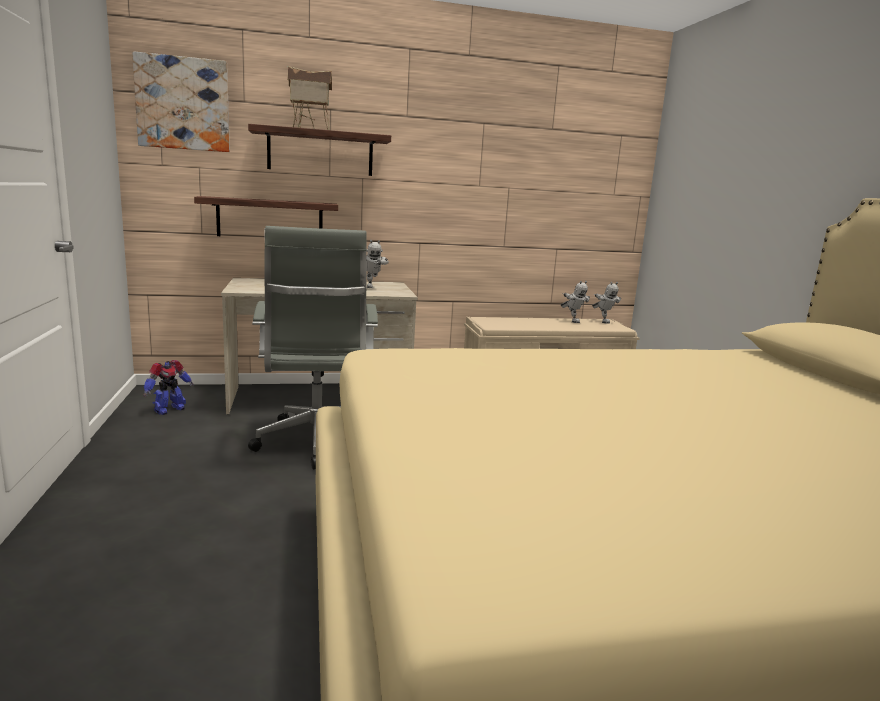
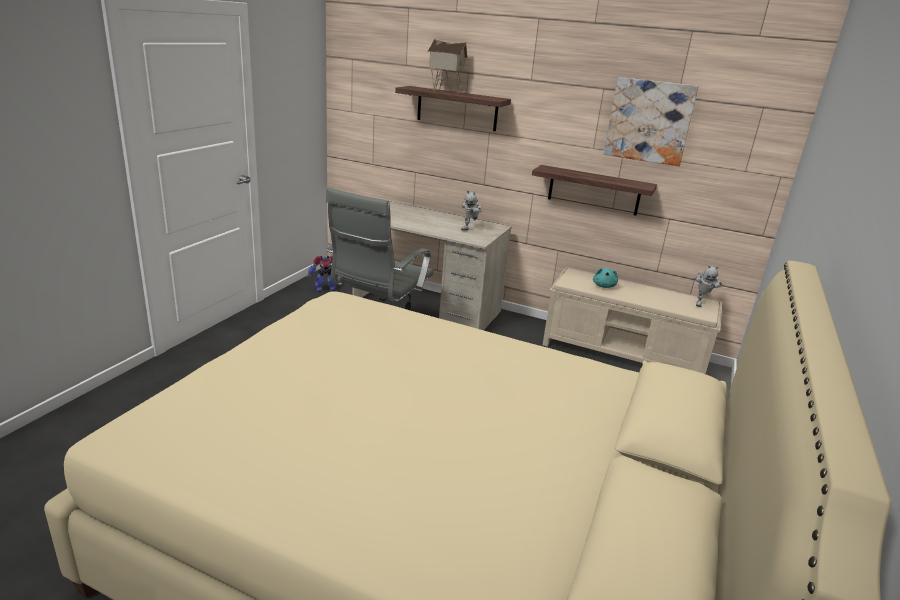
camera: 35 degrees right, 10 degrees up
picture [132,51,230,152] -> picture moved to [604,77,699,166]
shelf [194,196,338,236] -> shelf moved to [532,165,657,215]
toy robot [561,281,590,323] -> none
none -> turquoise plush toy [593,268,618,288]

